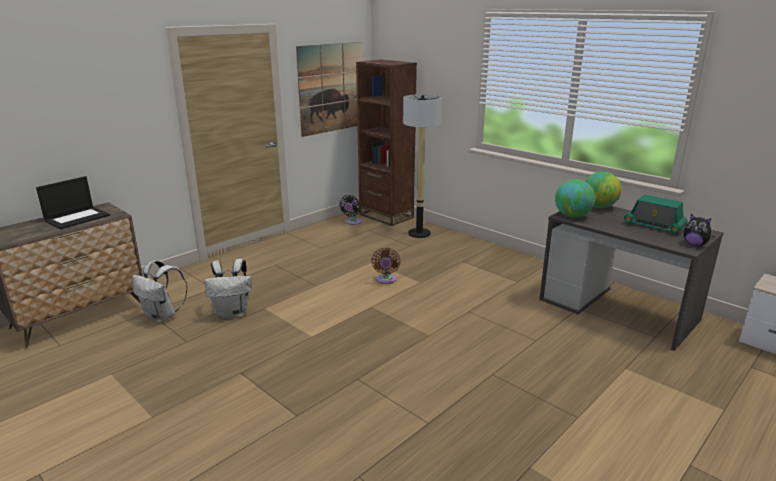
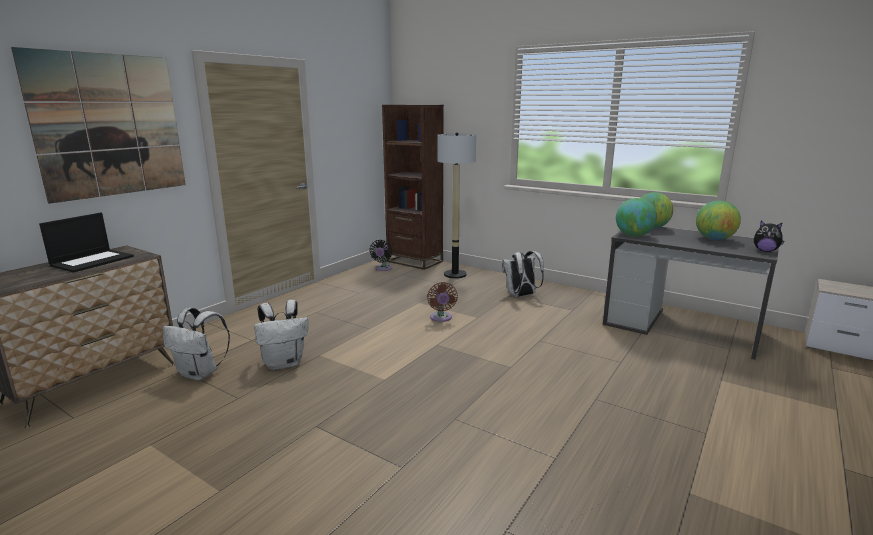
camera: 10 degrees left, 5 degrees down
picture [296,42,363,137] -> picture moved to [11,47,186,204]
radio [624,194,688,235] -> globe [696,201,741,240]
none -> white backpack [502,251,544,297]

